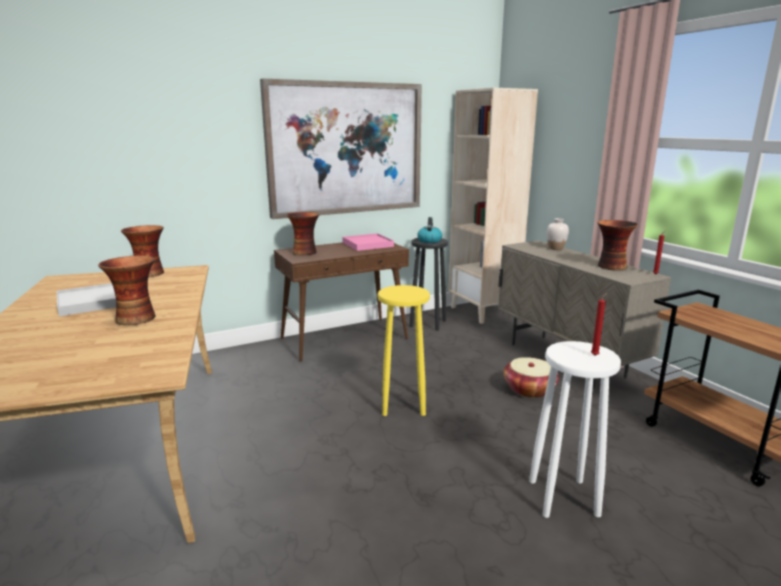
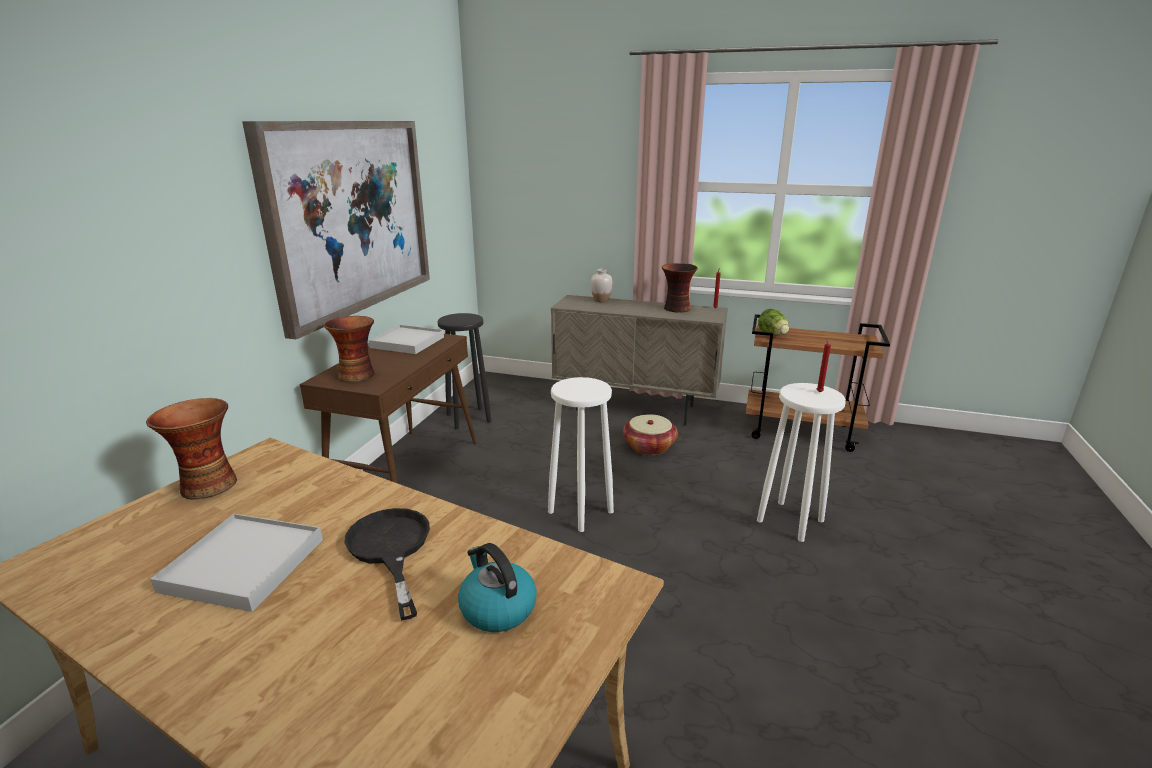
camera: 45 degrees left, 5 degrees up
vase [98,256,155,325] -> black frying pan [344,508,430,621]
pink tray [342,233,394,251] -> white tray [368,325,444,354]
yellow stool [378,285,430,416] -> white stool [548,377,614,532]
kettle [417,217,442,243] -> kettle moved to [458,543,537,632]
beige bookcase [449,88,538,324] -> none
none -> lettuce [758,309,789,335]

